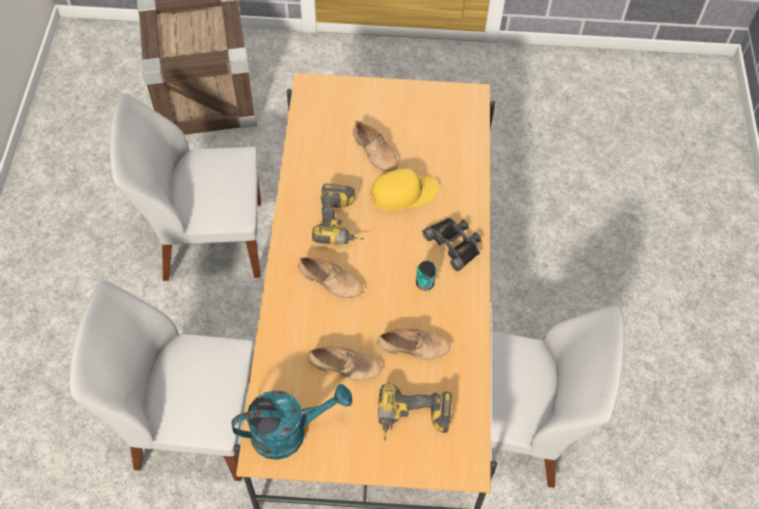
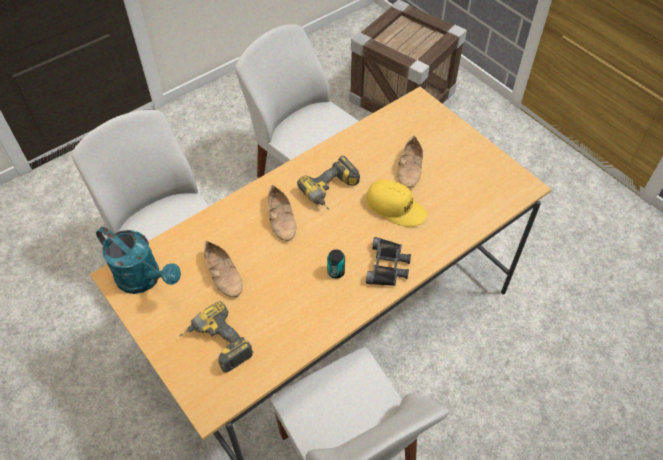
camera: 50 degrees right, 5 degrees down
beige shoe [376,327,451,360] -> none

